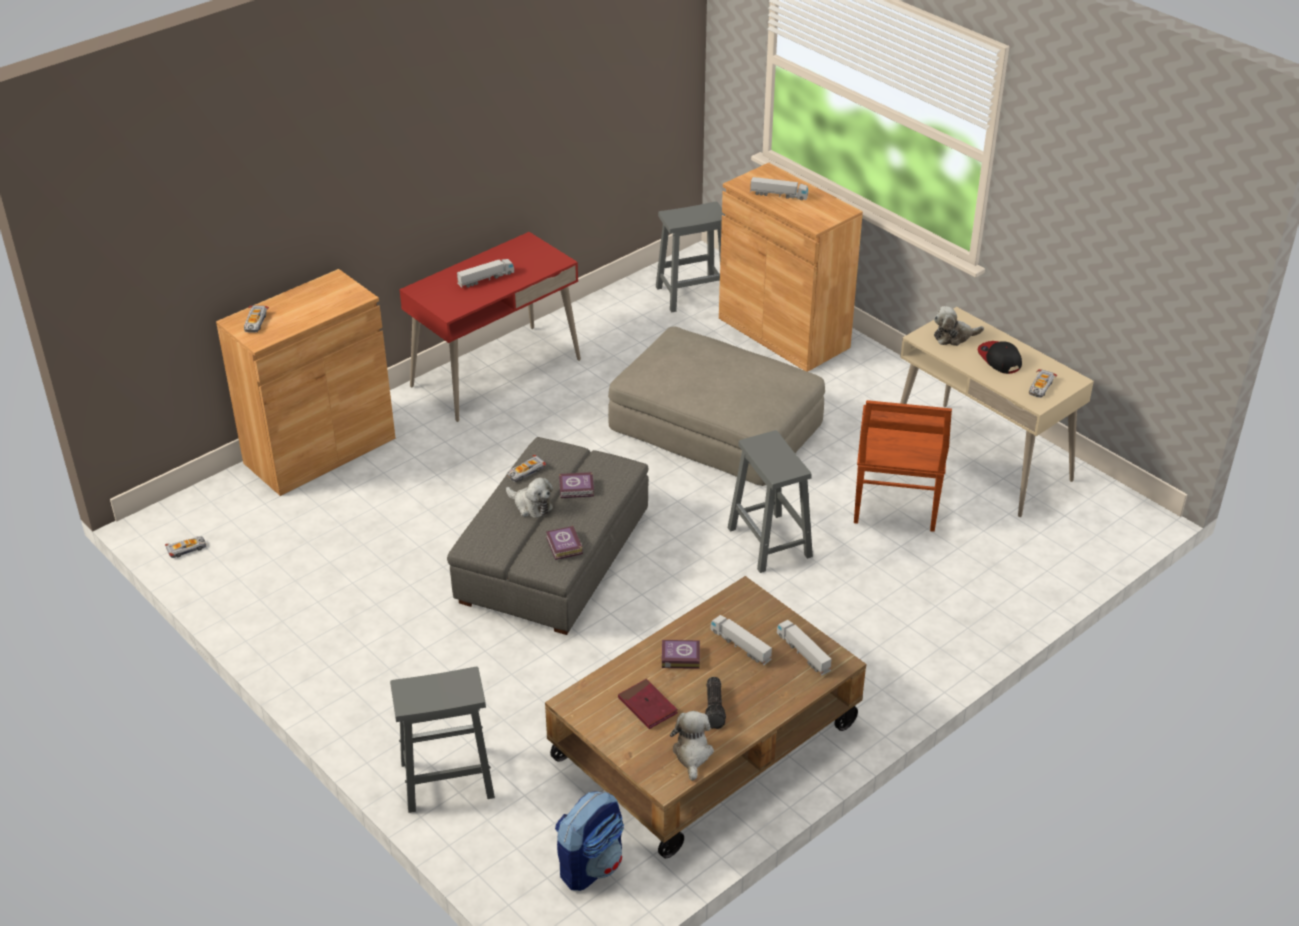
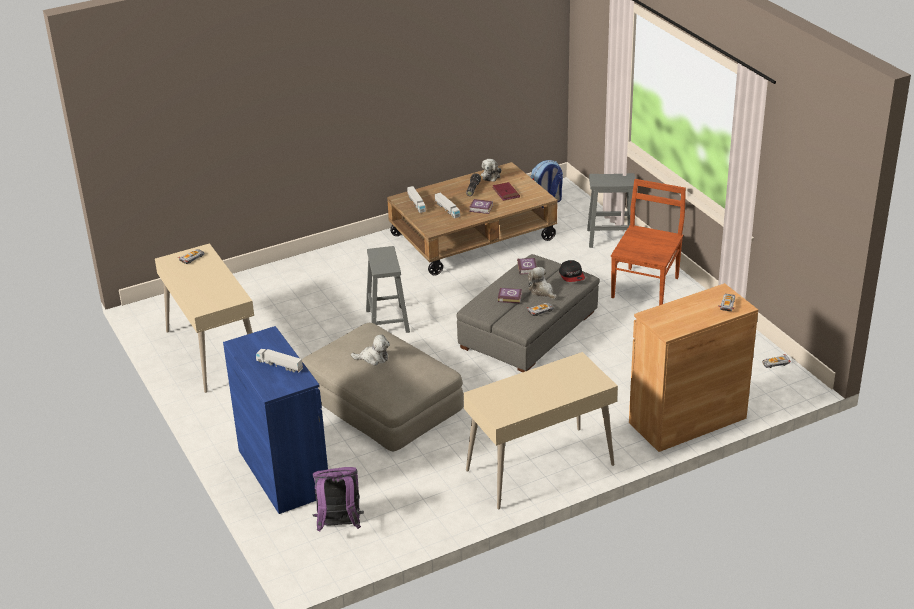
camera: 165 degrees left, 5 degrees down
red desk [399,232,581,422] -> beige desk [463,352,618,509]
toy truck [457,259,514,288] -> none
grey stool [656,201,725,312] -> purple backpack [313,467,364,532]
brown cabinet [719,163,863,372] -> blue cabinet [223,326,328,514]
brown chair [854,400,952,532] -> brown chair moved to [611,179,686,305]
plush toy [934,306,984,346] -> plush toy moved to [351,334,390,366]
cap [977,341,1022,374] -> cap moved to [559,260,585,282]

